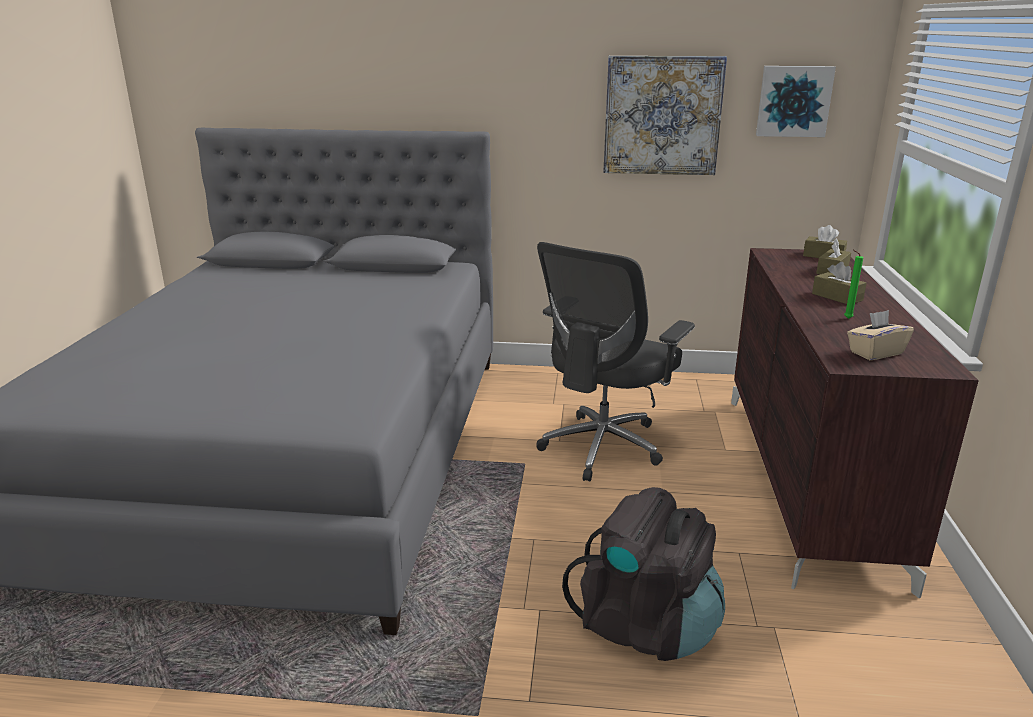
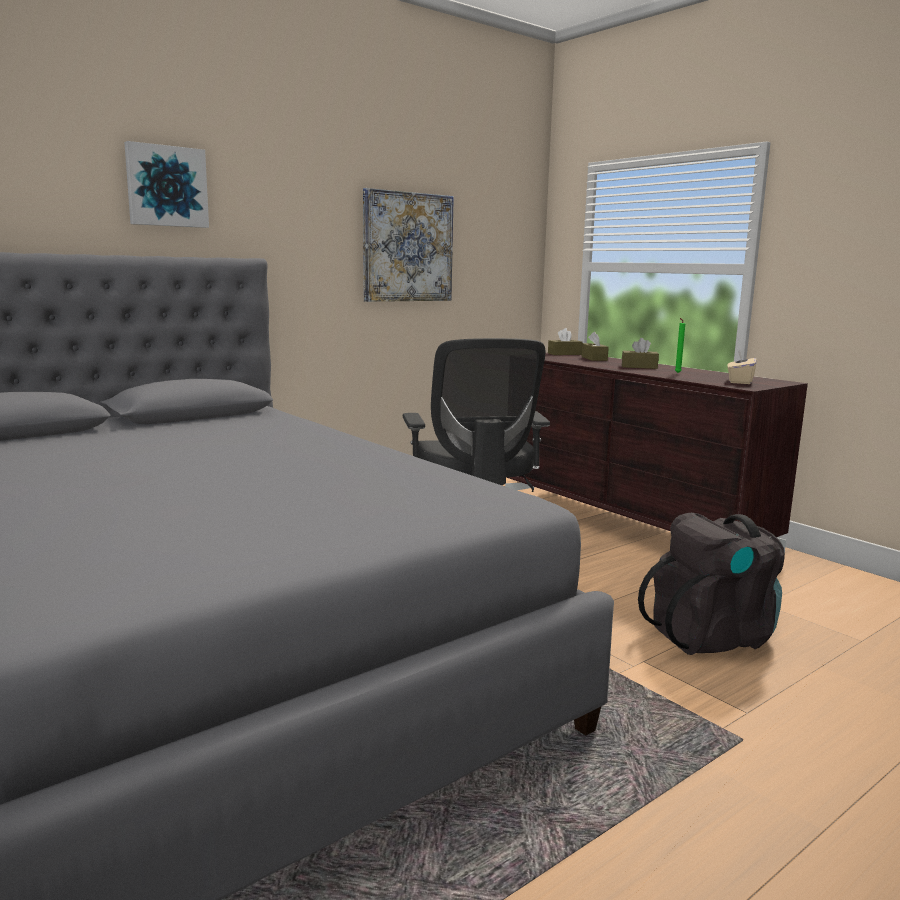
camera: 45 degrees left, 10 degrees down
picture [756,66,836,137] -> picture moved to [124,141,209,228]

